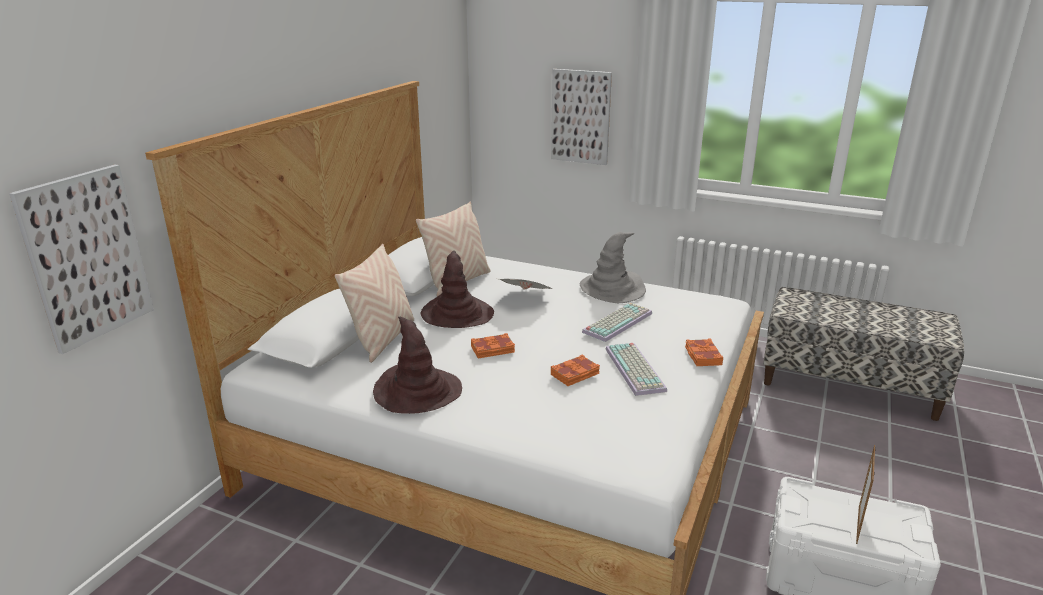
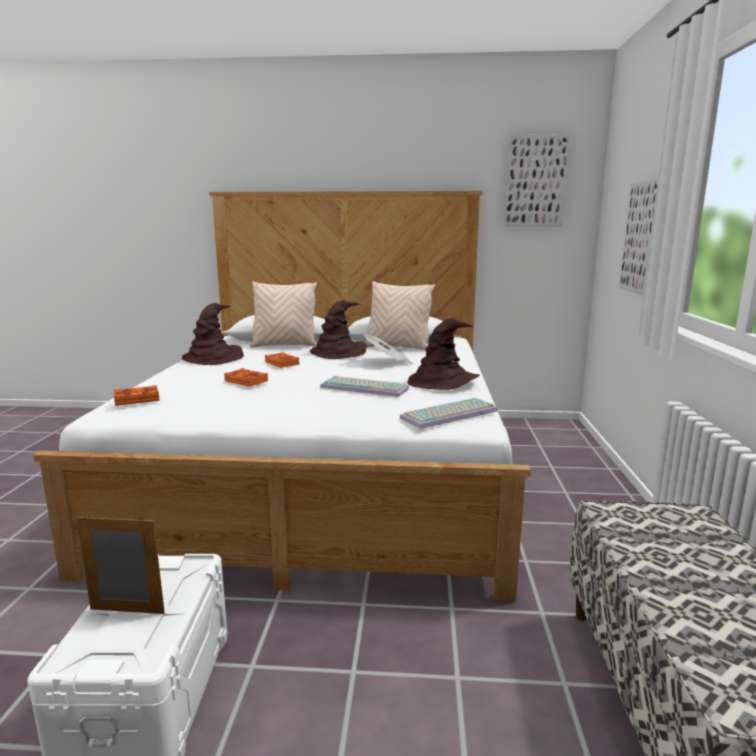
camera: 70 degrees right, 10 degrees down
picture [9,164,154,354] -> picture moved to [504,134,570,227]
grey hat [580,232,646,303] -> brown hat [407,318,480,390]
keyboard [605,343,667,396] -> keyboard moved to [399,398,498,429]
orange book [685,338,723,366] -> orange book moved to [114,385,160,406]

